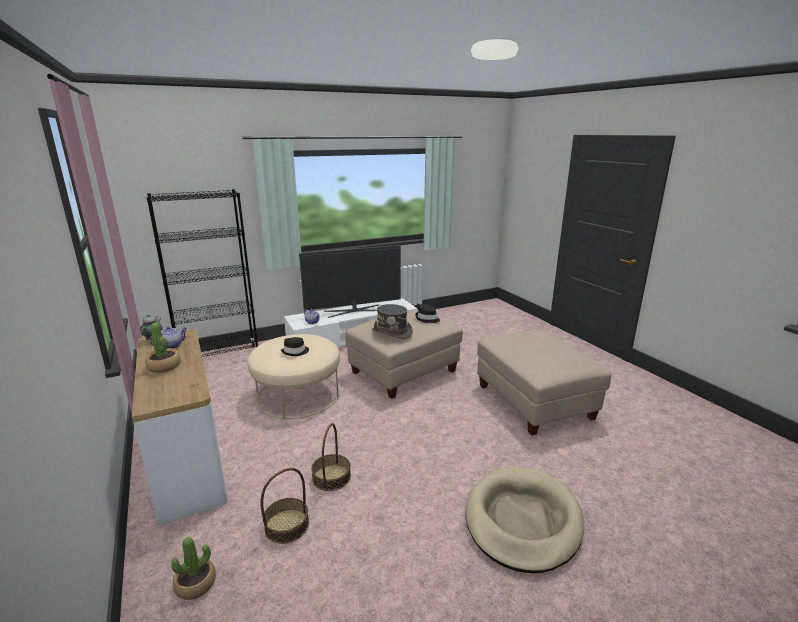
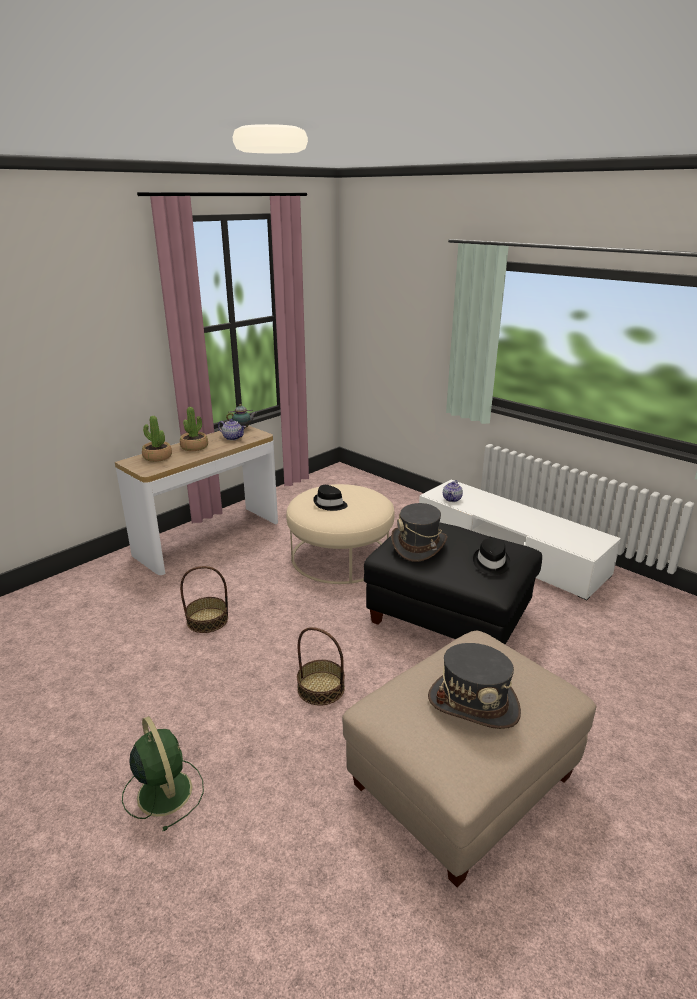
camera: 70 degrees right, 5 degrees up
black bookcase [147,189,258,357] -> none
potted plant [171,537,216,600] -> potted plant moved to [142,416,172,462]
basket [260,468,309,544] -> basket moved to [297,627,345,706]
television [299,245,401,318] -> none
beige ottoman [345,309,463,399] -> black ottoman [364,522,542,644]
beige dog bed [465,467,585,573] -> green fan [122,716,204,831]
none -> grey hat [428,643,521,729]

